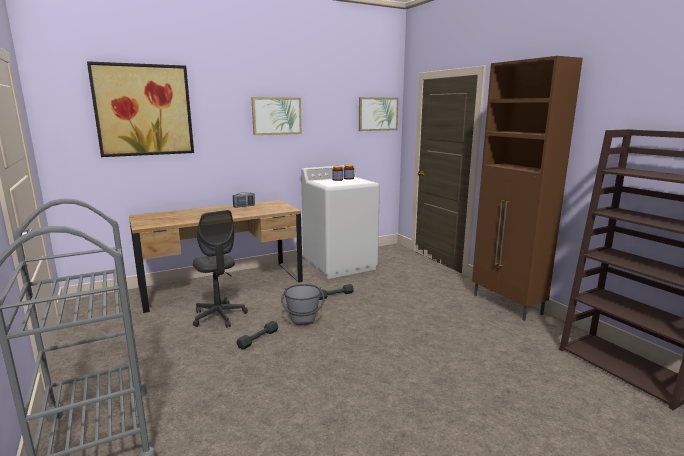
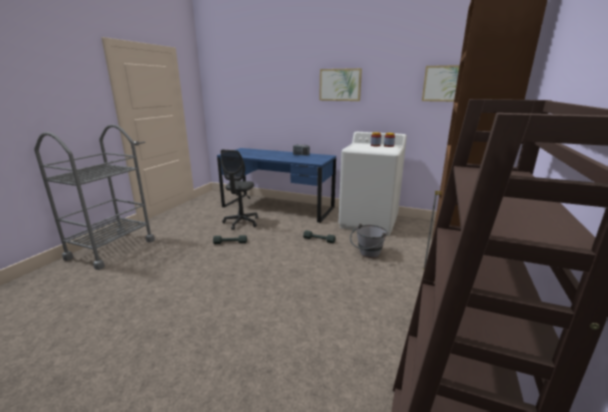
camera: 50 degrees right, 5 degrees up
picture [87,61,194,157] -> none
brown desk [129,200,303,313] -> blue desk [217,148,336,223]
grey bucket [281,284,325,325] -> grey bucket moved to [350,223,387,258]

